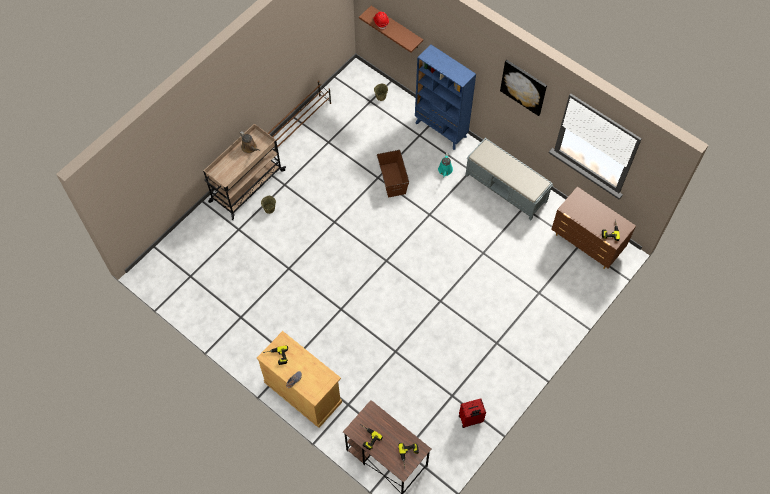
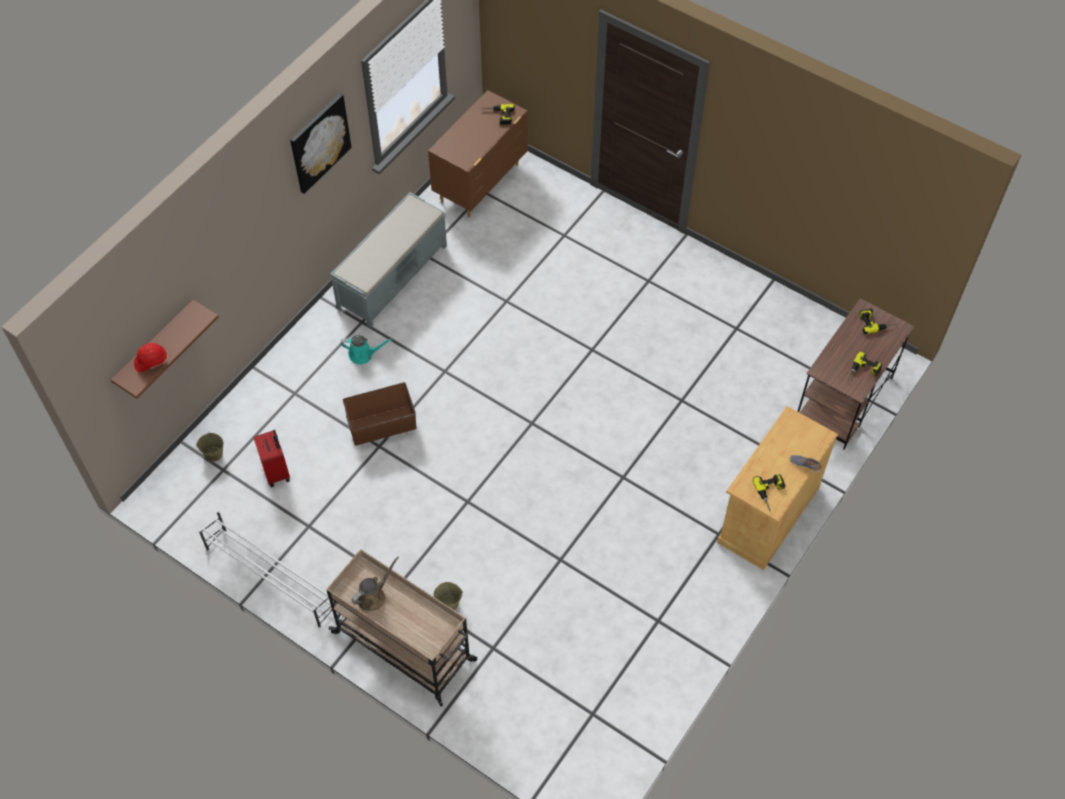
camera: 95 degrees left, 5 degrees down
brown shoe rack [268,81,331,156] -> white shoe rack [198,510,336,628]
blue bookcase [415,44,476,150] -> none
red suitcase [459,398,486,428] -> red suitcase moved to [253,430,290,487]

